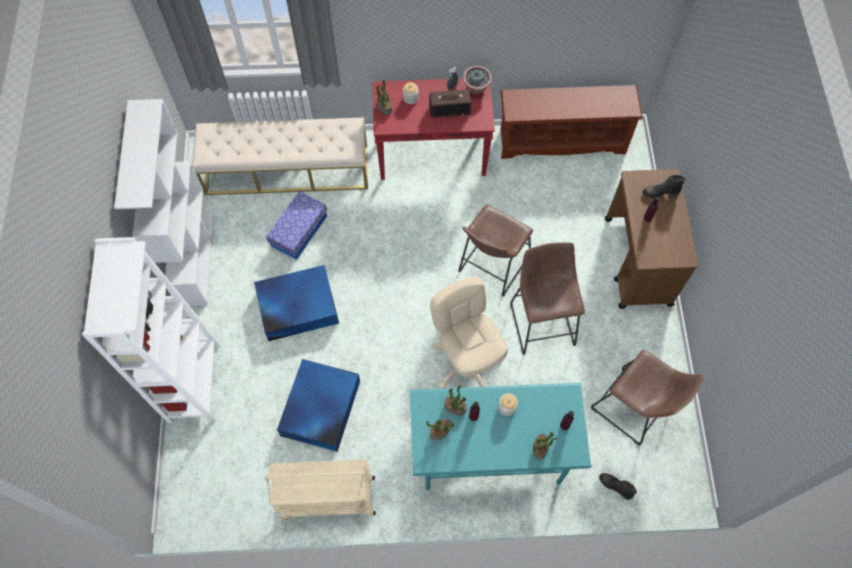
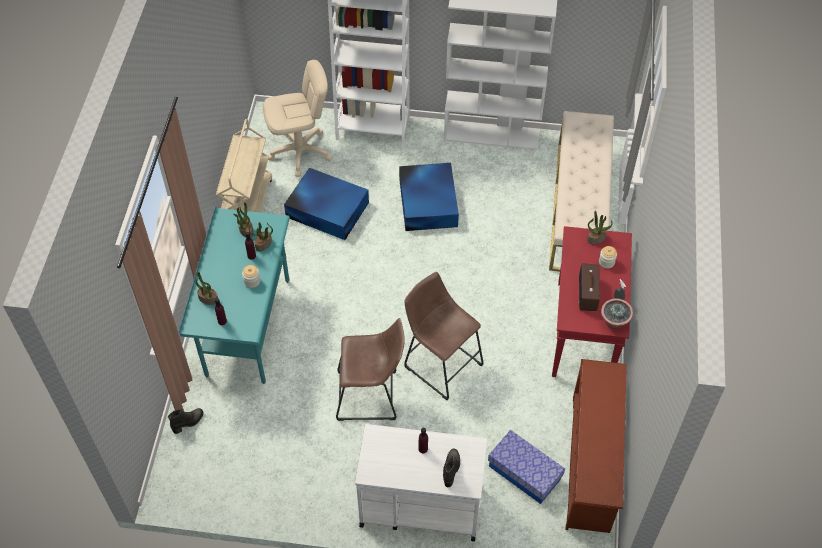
camera: 100 degrees right, 10 degrees down
storage box [266,191,327,260] -> storage box moved to [488,430,565,504]
beige office chair [430,277,508,389] -> beige office chair moved to [263,60,332,177]
brown stool [591,350,704,445] -> none
brown cart [605,169,698,309] -> white cart [355,424,487,541]

